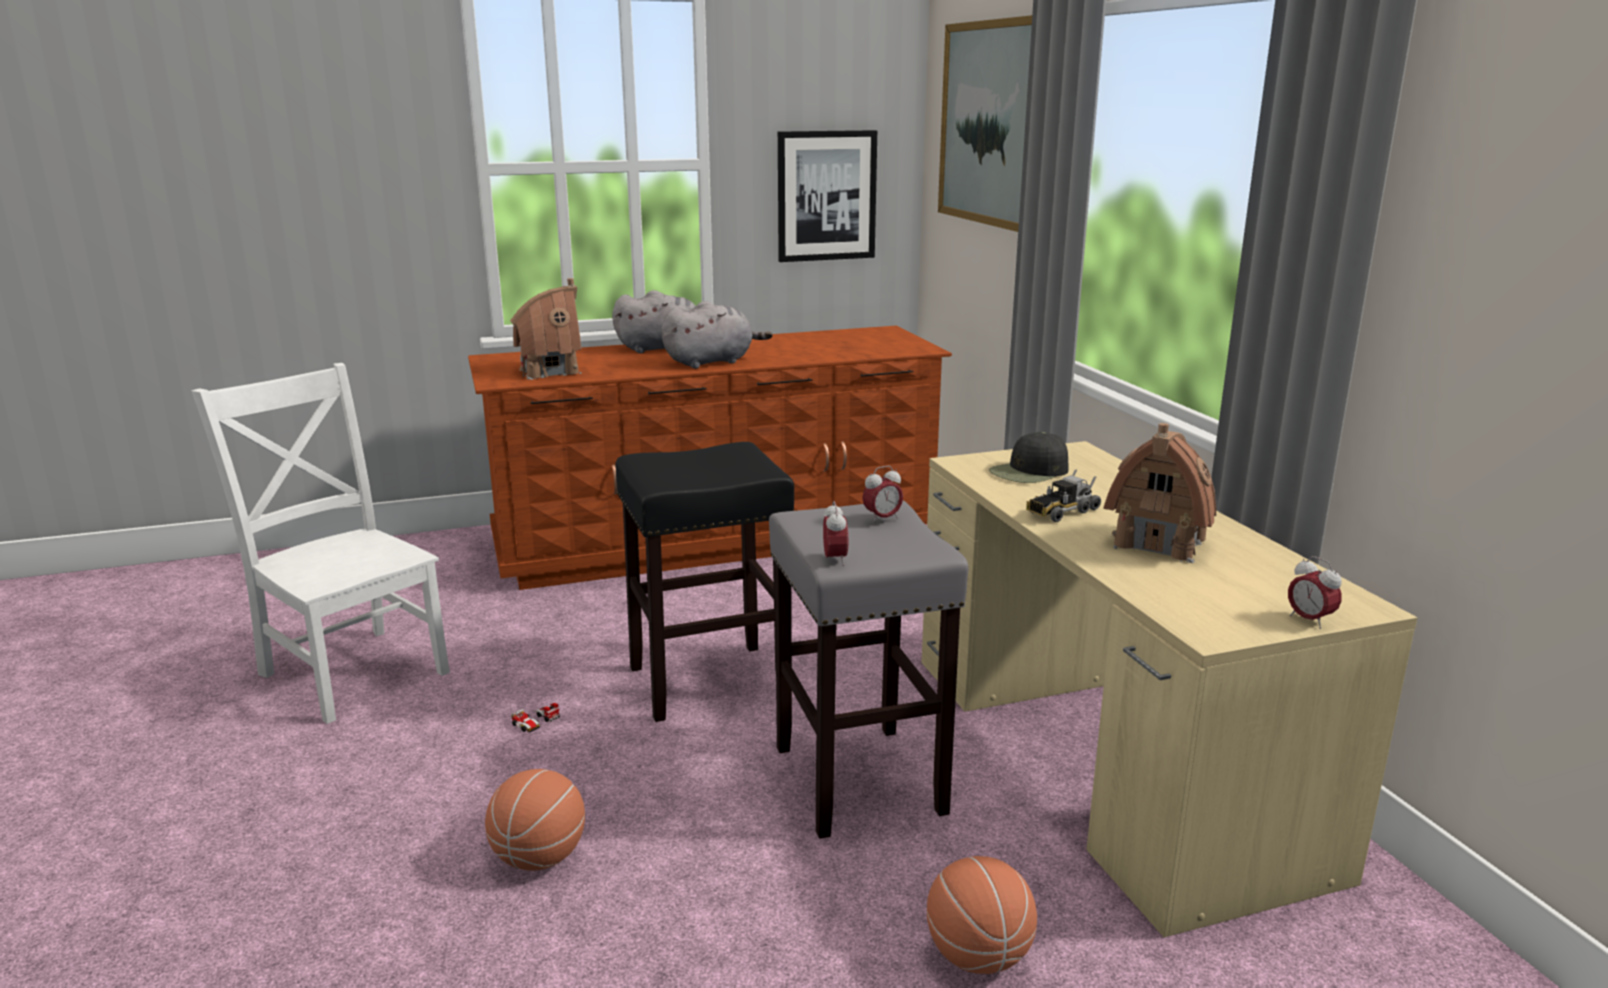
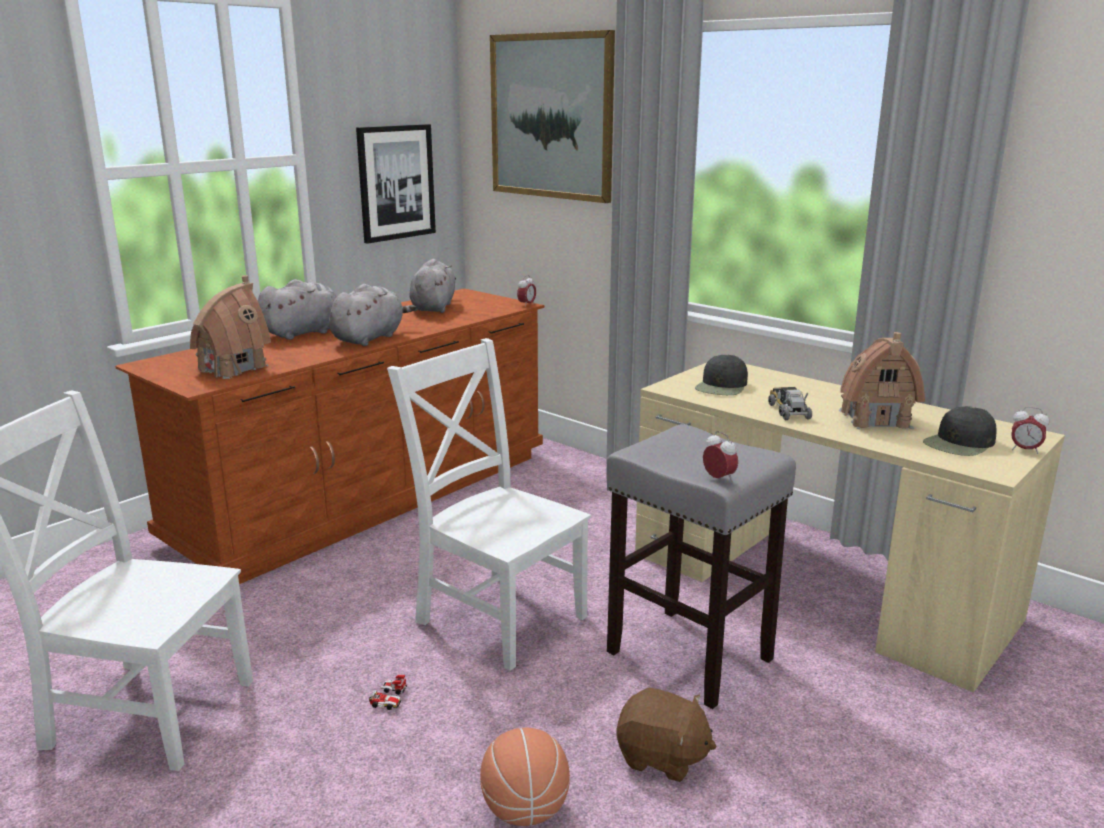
camera: 30 degrees left, 0 degrees up
black stool [615,442,794,722] -> white chair [387,338,591,671]
alarm clock [862,466,903,523] -> alarm clock moved to [517,275,536,307]
basketball [927,856,1037,974] -> none
toy truck [1026,469,1101,522] -> toy truck turned 150 degrees clockwise [768,387,812,420]
none -> grey plush toy [409,259,456,313]
none -> brown plush toy [616,688,717,782]
none -> black cap [923,406,997,456]

